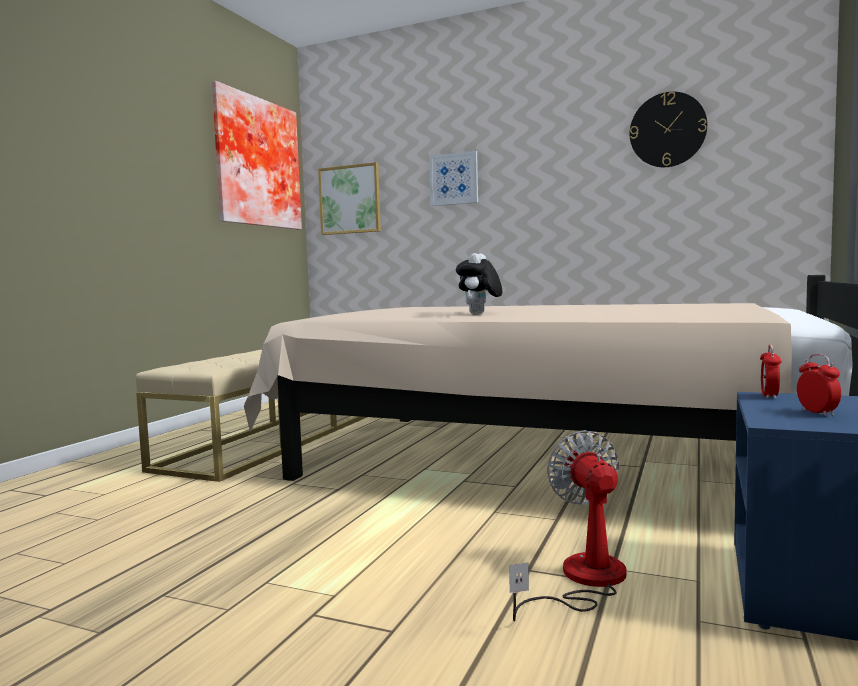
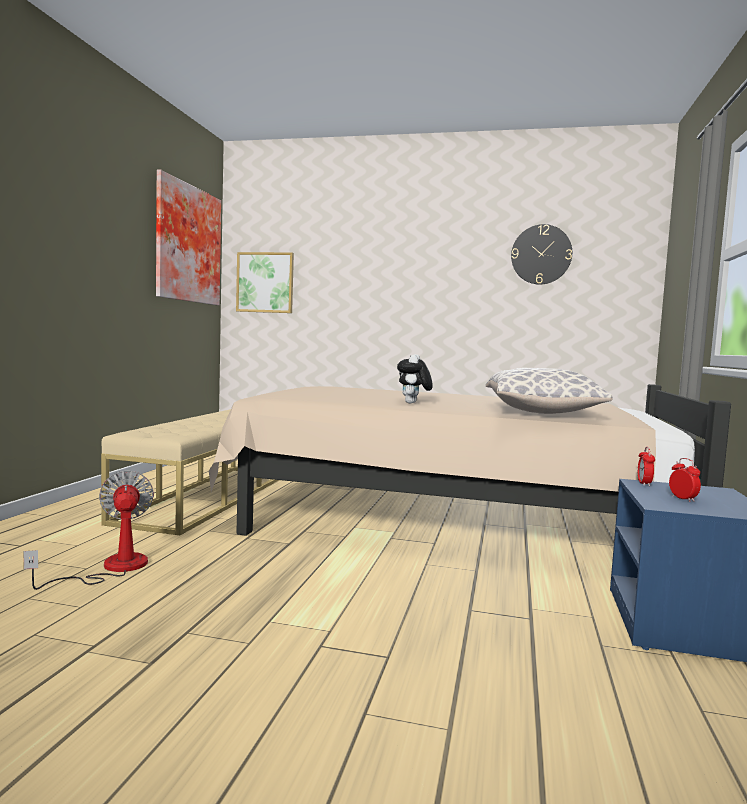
camera: 10 degrees left, 0 degrees up
picture [429,151,478,206] -> none
fan [509,430,626,621] -> fan moved to [24,470,154,590]
none -> pillow [486,368,612,414]

